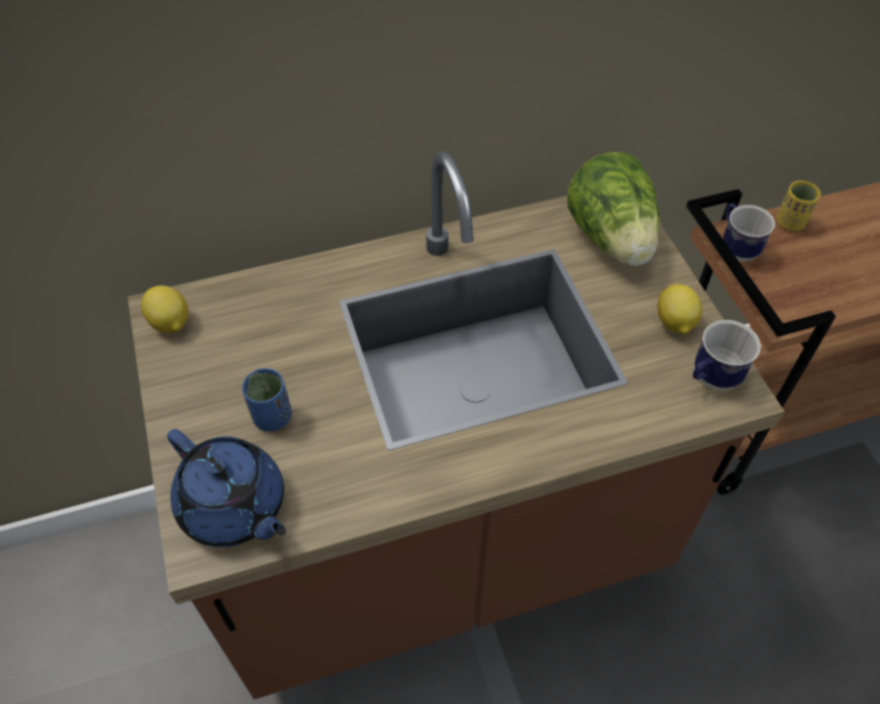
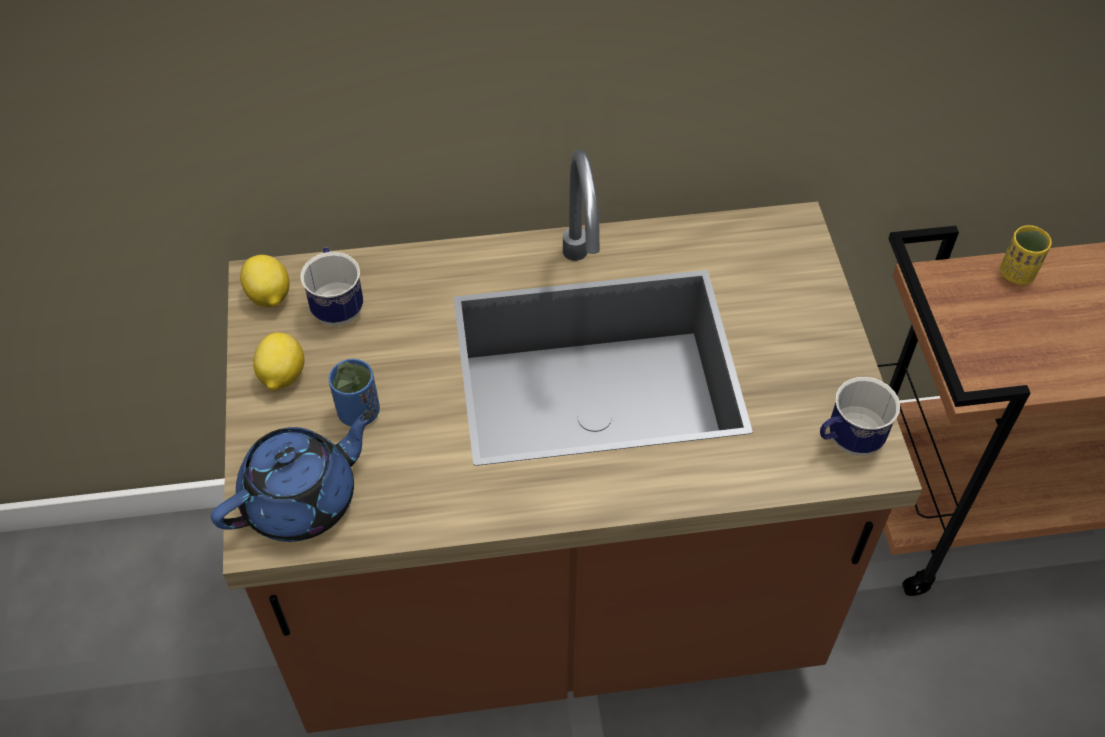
camera: 10 degrees right, 0 degrees up
blue teapot [167,429,286,547] -> blue teapot turned 90 degrees counterclockwise [211,411,375,542]
lettuce [567,152,660,266] -> none
lemon [657,284,702,335] -> lemon moved to [253,332,305,391]
mug [723,204,775,261] -> mug moved to [301,247,363,326]

